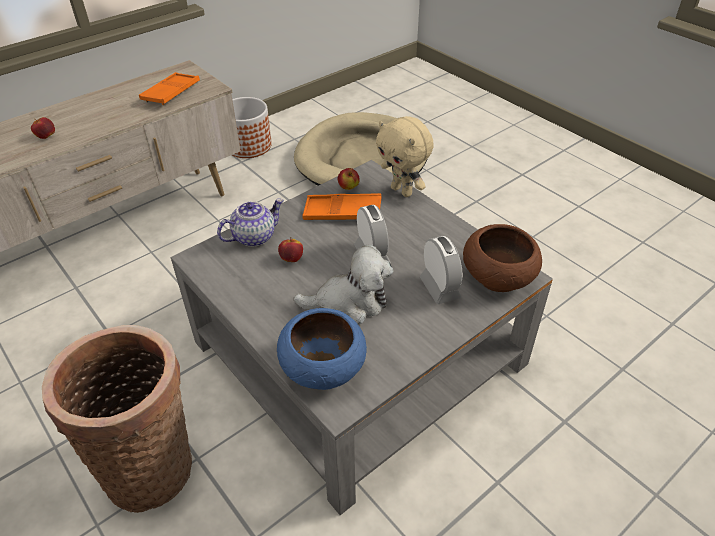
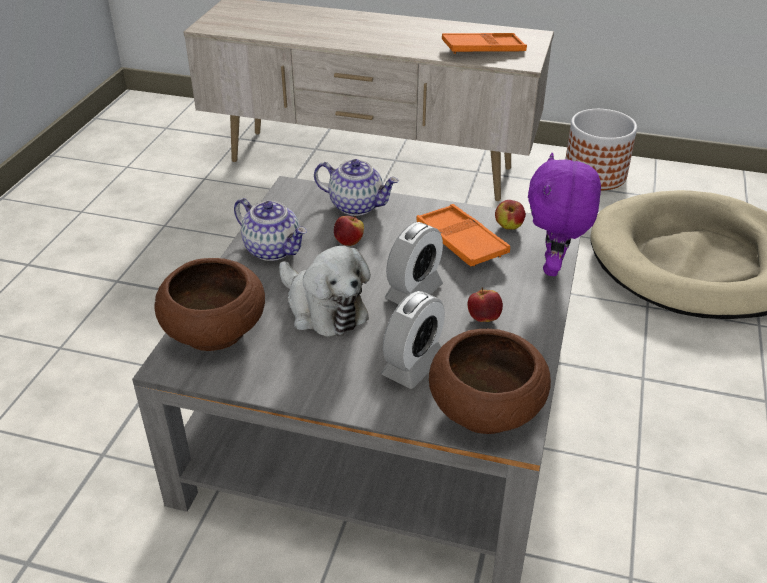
camera: 55 degrees right, 5 degrees down
apple [31,117,55,139] -> apple moved to [467,287,503,322]
basket [42,325,192,513] -> none
blue bowl [277,308,367,390] -> brown bowl [154,258,265,351]
beige plush toy [376,116,434,197] -> purple plush toy [528,153,601,276]
none -> teapot [234,198,307,261]

